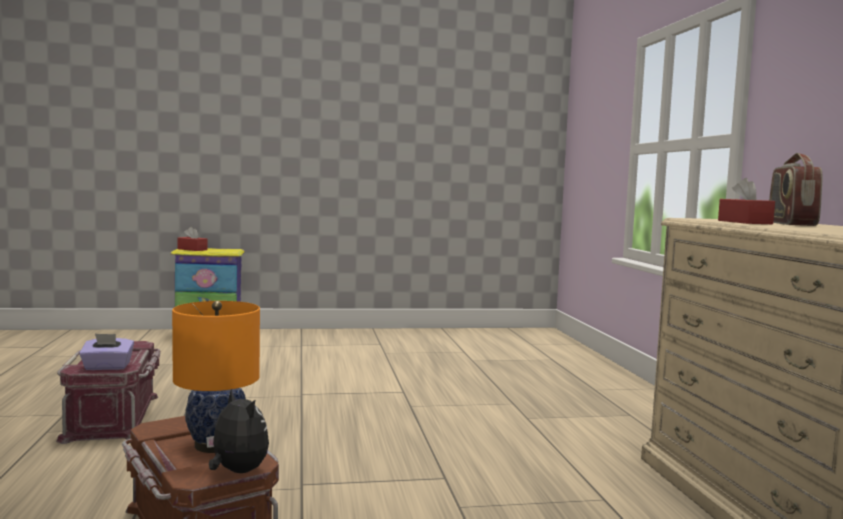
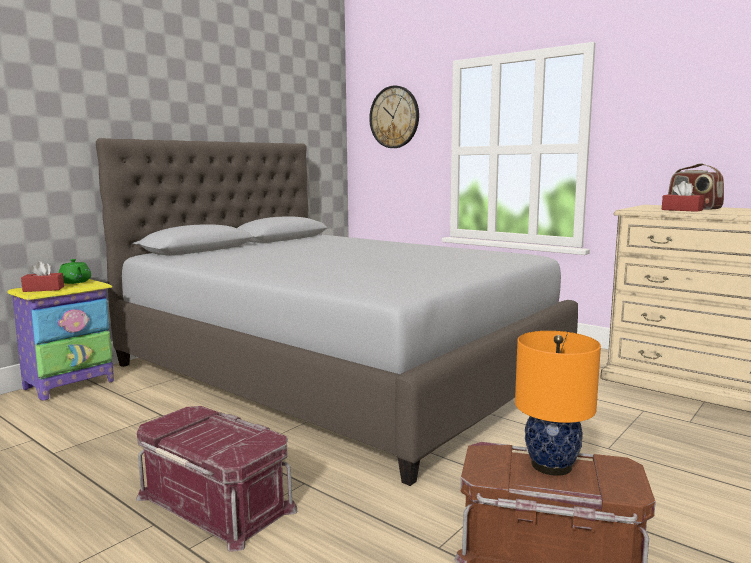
camera: 40 degrees left, 5 degrees up
purple tissue box [79,334,134,370] -> none
plush toy [206,389,269,473] -> none
none -> green teapot [59,259,91,284]
none -> grey bed [96,138,578,486]
none -> wall clock [369,86,419,148]

